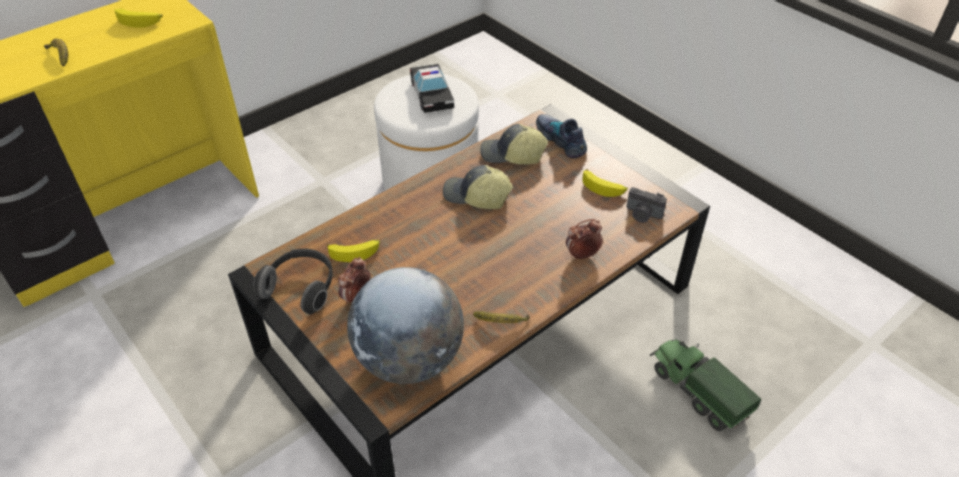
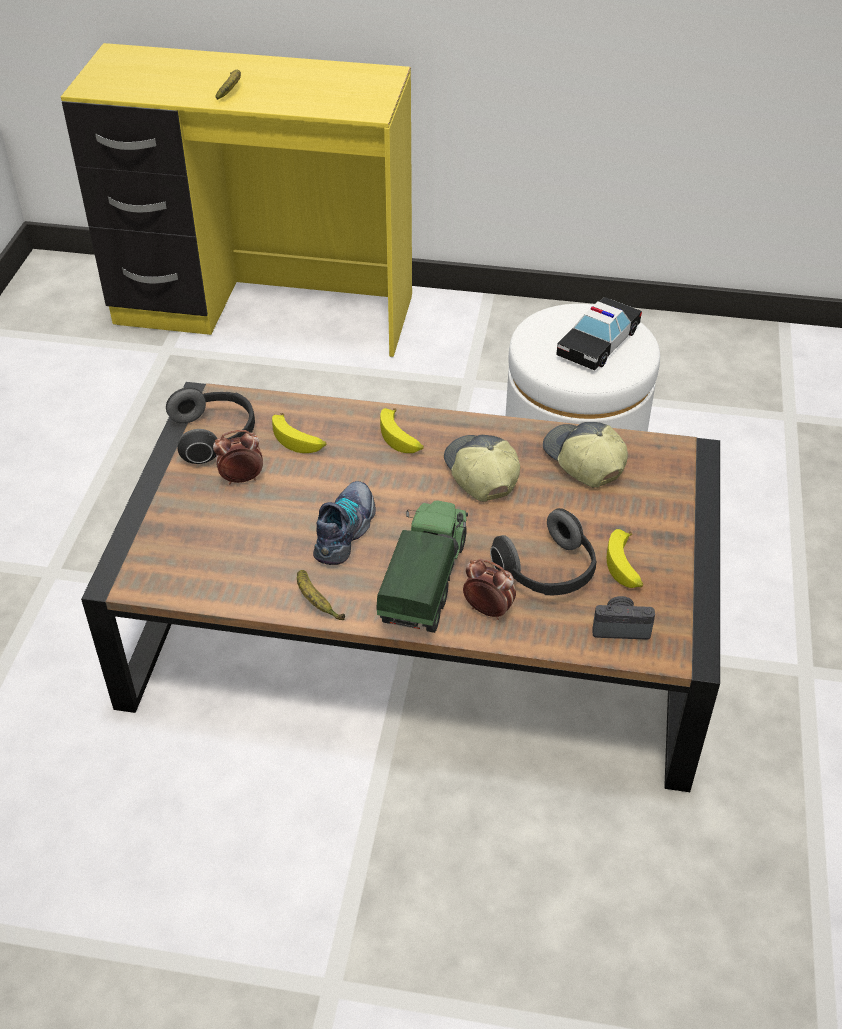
camera: 50 degrees right, 0 degrees up
banana [114,9,163,28] -> banana moved to [380,408,424,453]
globe [347,267,464,384] -> none
shoe [536,114,587,158] -> shoe moved to [313,481,376,565]
camera [627,187,667,223] -> camera turned 105 degrees clockwise [592,596,655,640]
toy truck [650,339,761,431] -> toy truck moved to [376,500,468,633]
none -> headphones [490,508,597,595]

